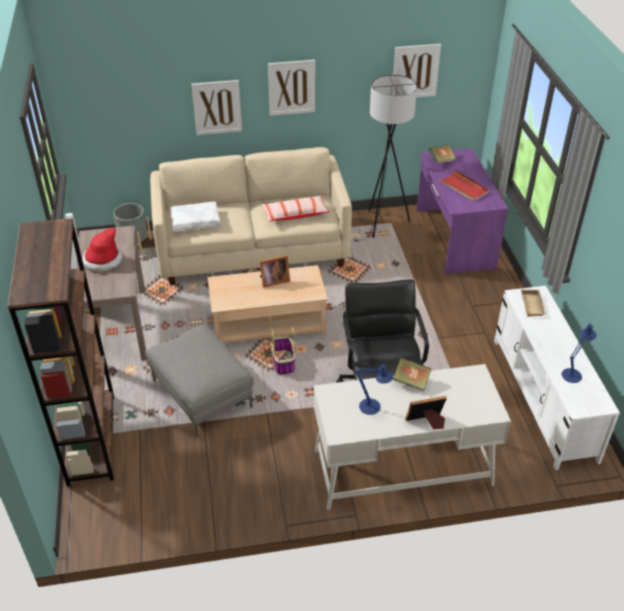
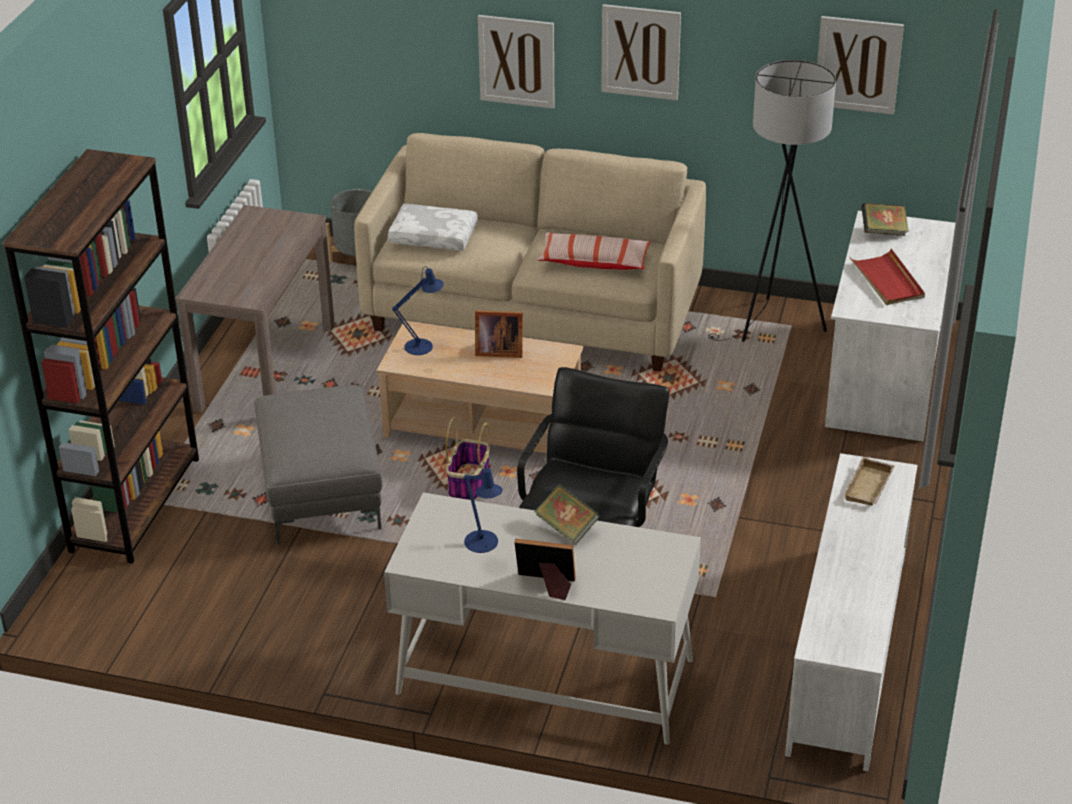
camera: 25 degrees right, 5 degrees down
hat [82,228,123,272] -> none
purple desk [416,148,508,274] -> white desk [825,211,955,441]
blue table lamp [562,324,596,383] -> blue table lamp moved to [392,266,444,355]

